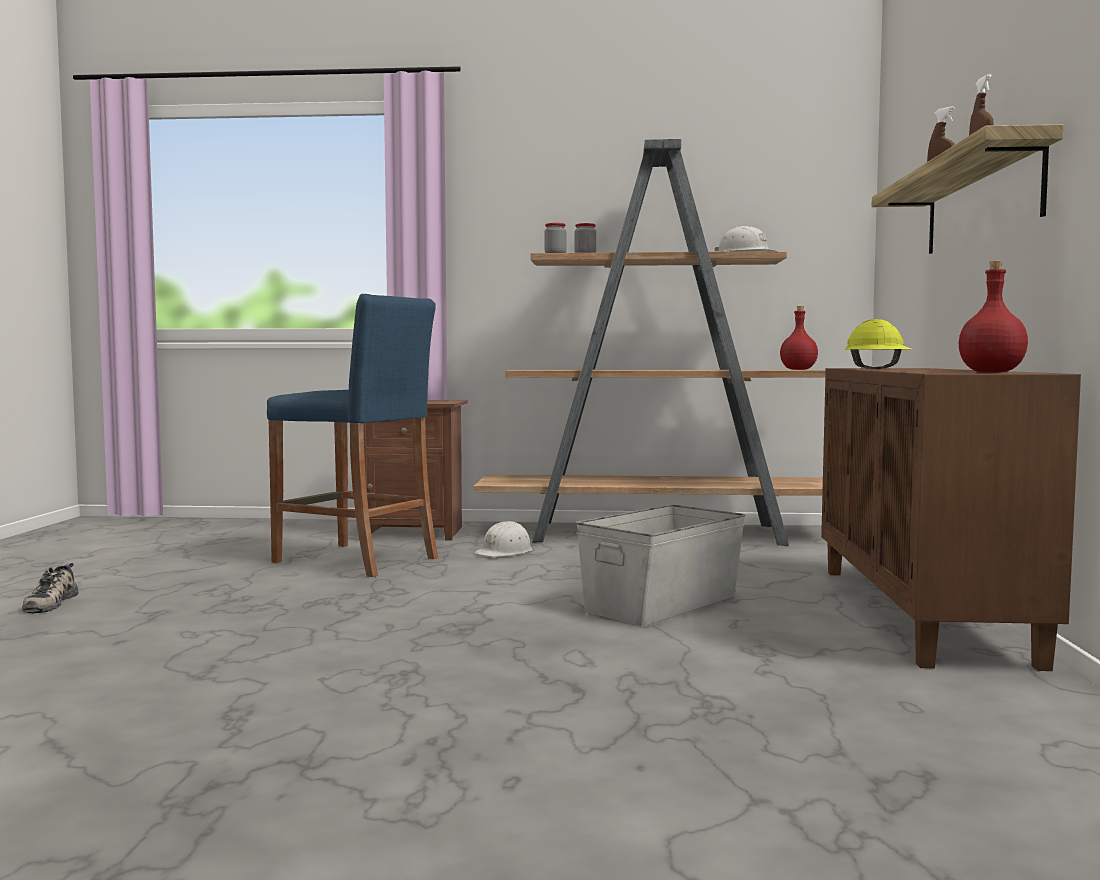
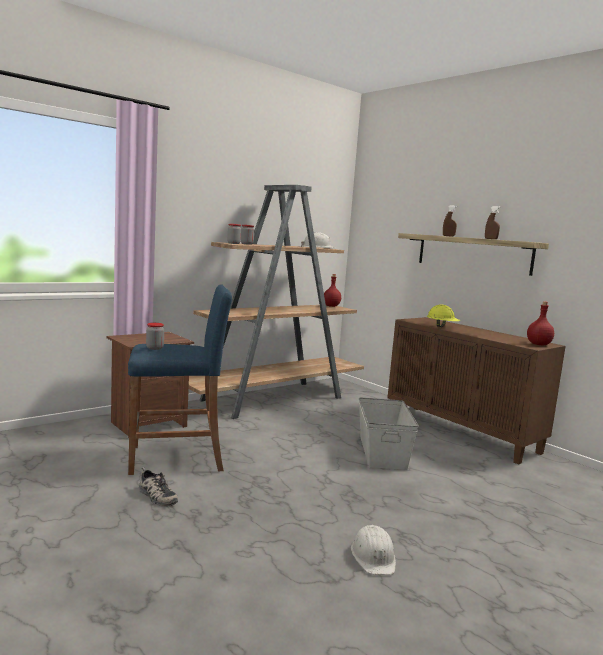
camera: 45 degrees left, 5 degrees up
shoe [22,563,78,613] -> shoe moved to [139,467,178,506]
white hard hat [474,521,533,557] -> white hard hat moved to [351,525,396,575]
none -> jar [146,323,164,350]

